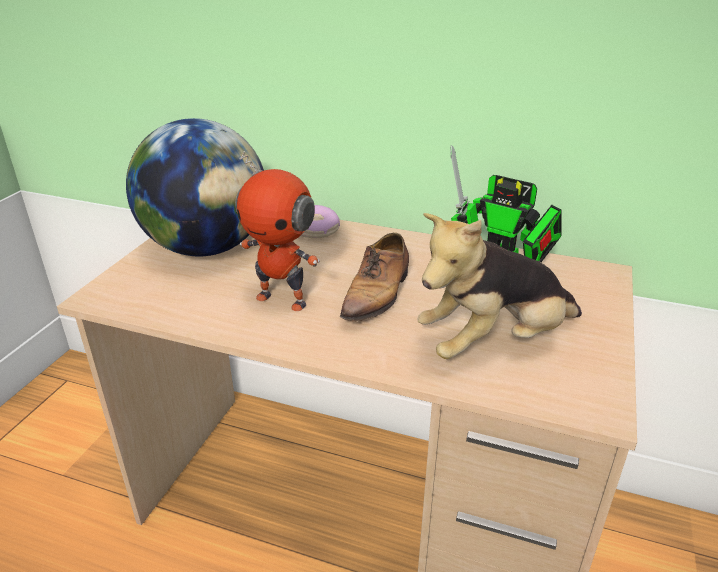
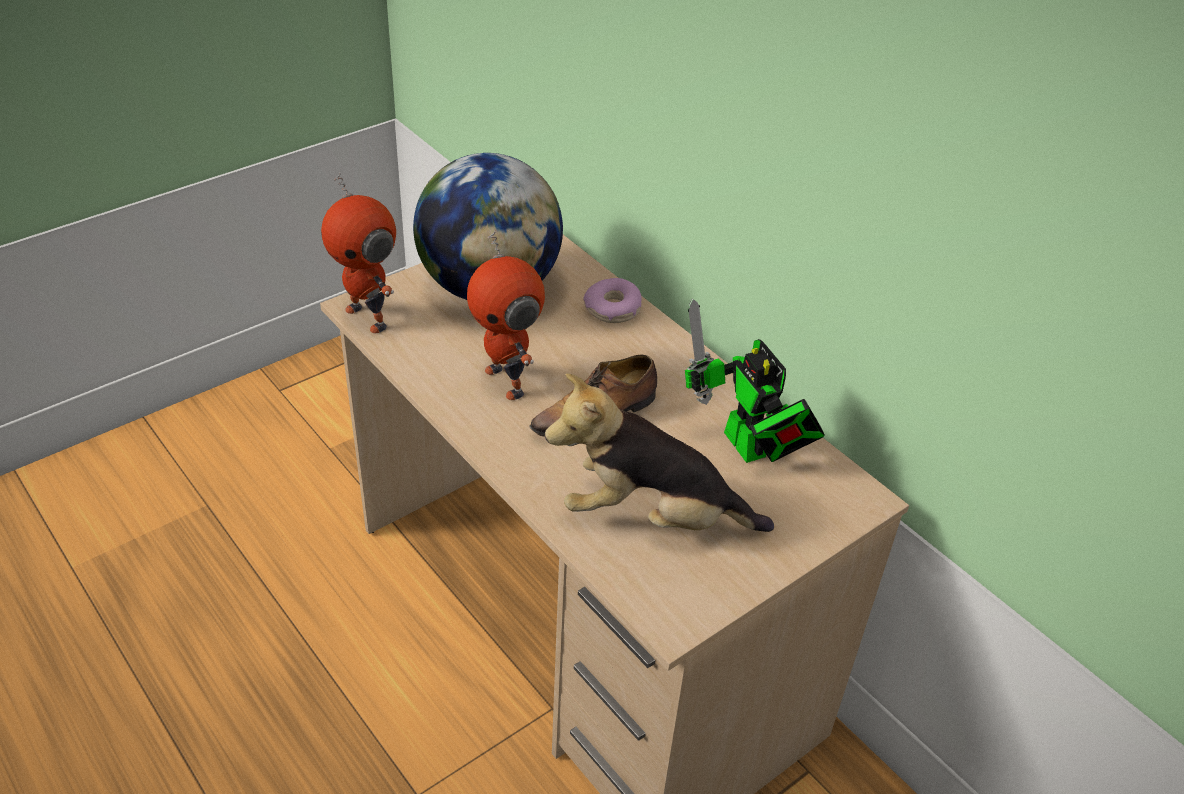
camera: 30 degrees right, 10 degrees up
none -> toy robot [321,172,396,333]

